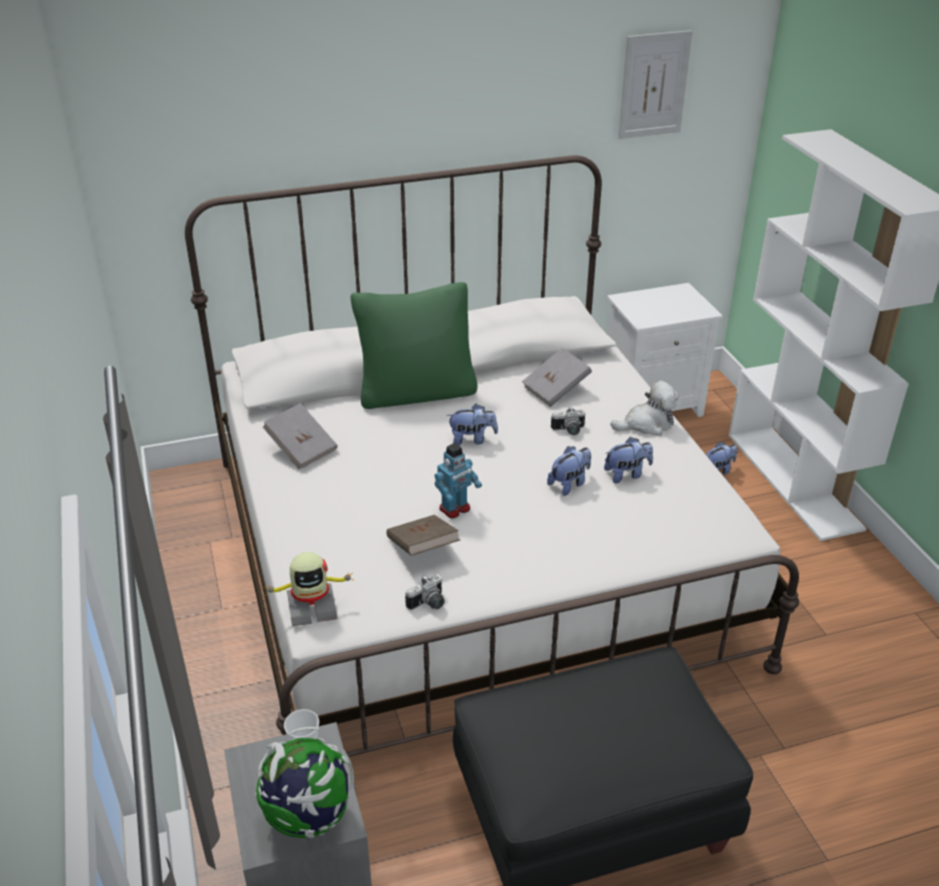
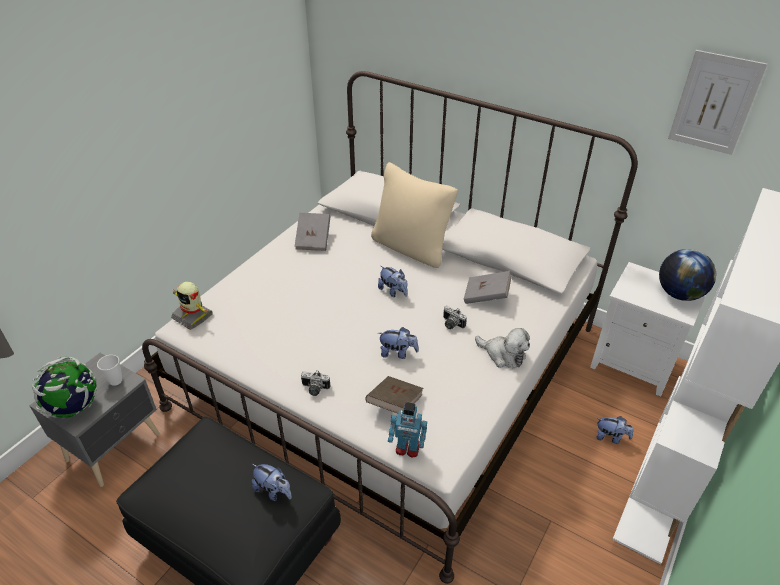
camera: 50 degrees right, 5 degrees up
green pillow [351,282,478,409] -> beige pillow [371,162,458,268]
brown book [386,515,460,556] -> brown book moved to [365,376,424,414]
camera [405,574,445,610] -> camera moved to [301,370,331,396]
toy robot [434,443,482,518] -> toy robot moved to [388,402,427,458]
plush toy [604,437,653,483] -> plush toy moved to [252,464,292,501]
none -> globe [659,249,716,301]

